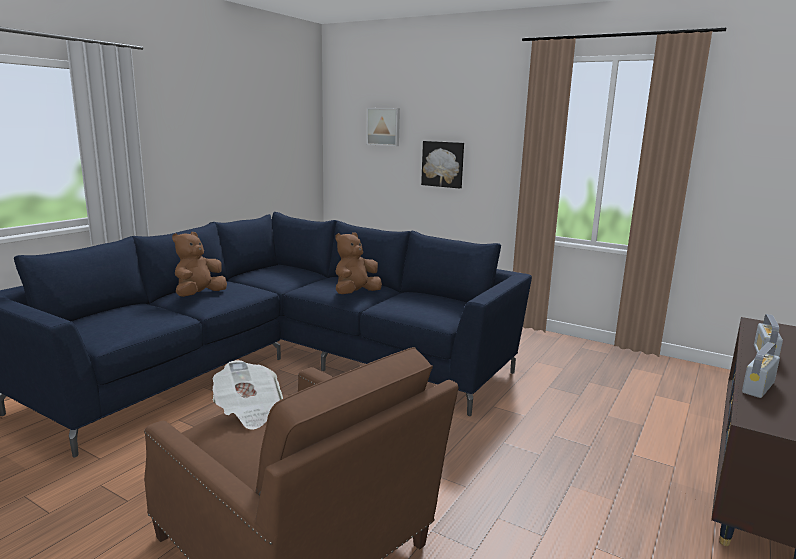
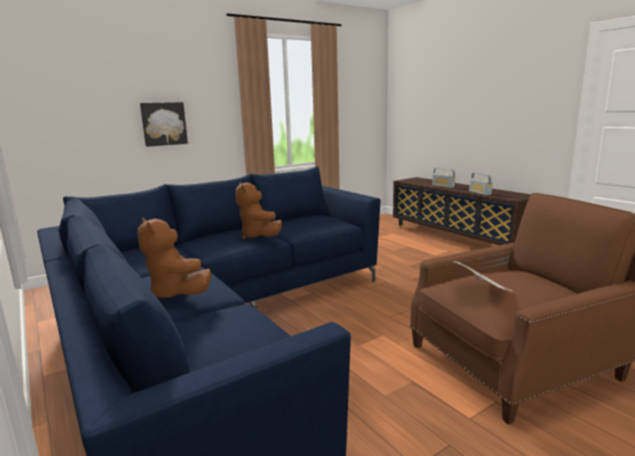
camera: 65 degrees left, 0 degrees up
picture [366,108,400,146] -> none

